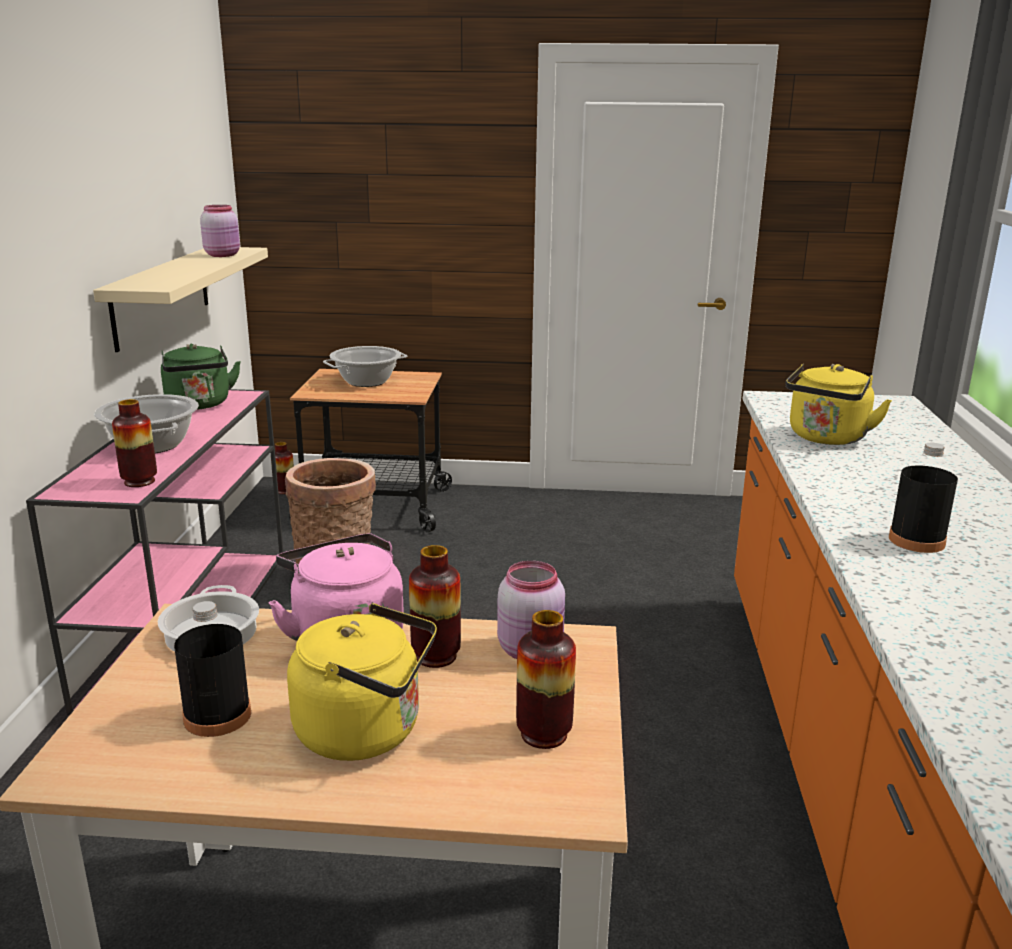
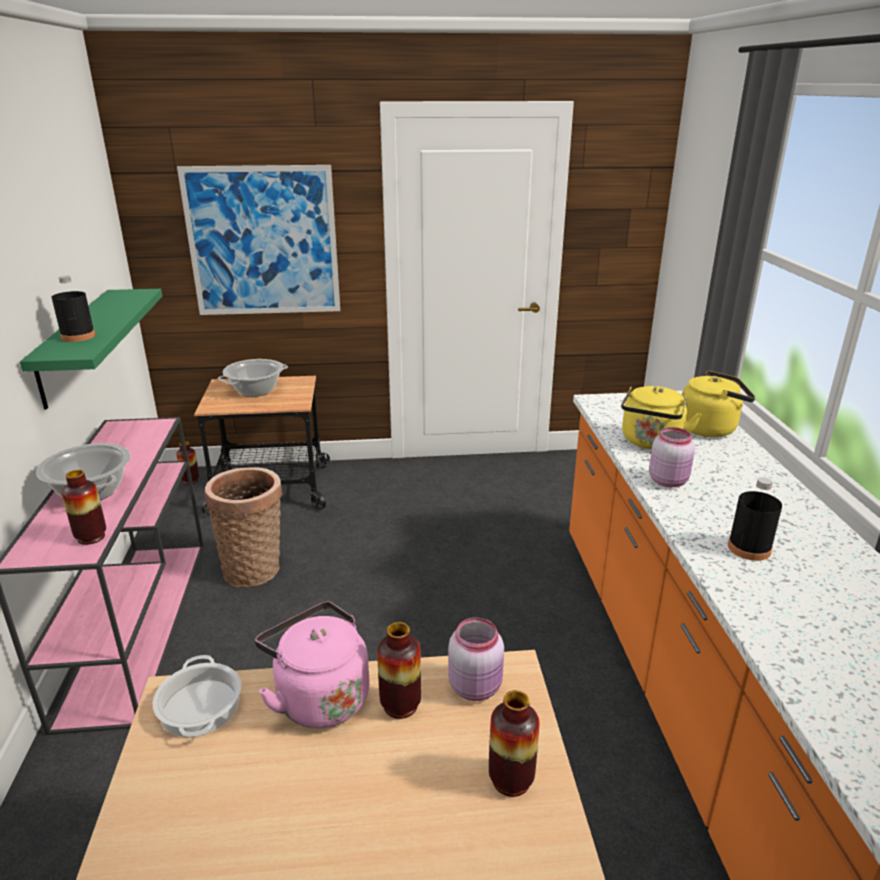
camera: 10 degrees left, 5 degrees up
beige shelf [93,247,268,352] -> green shelf [20,289,162,410]
green kettle [161,344,241,410] -> none
black bottle [174,601,251,737] -> black bottle moved to [52,276,95,342]
pink jar [200,205,240,257] -> pink jar moved to [649,427,695,487]
yellow kettle [287,604,437,761] -> yellow kettle moved to [682,371,756,437]
none -> picture [177,165,340,315]

